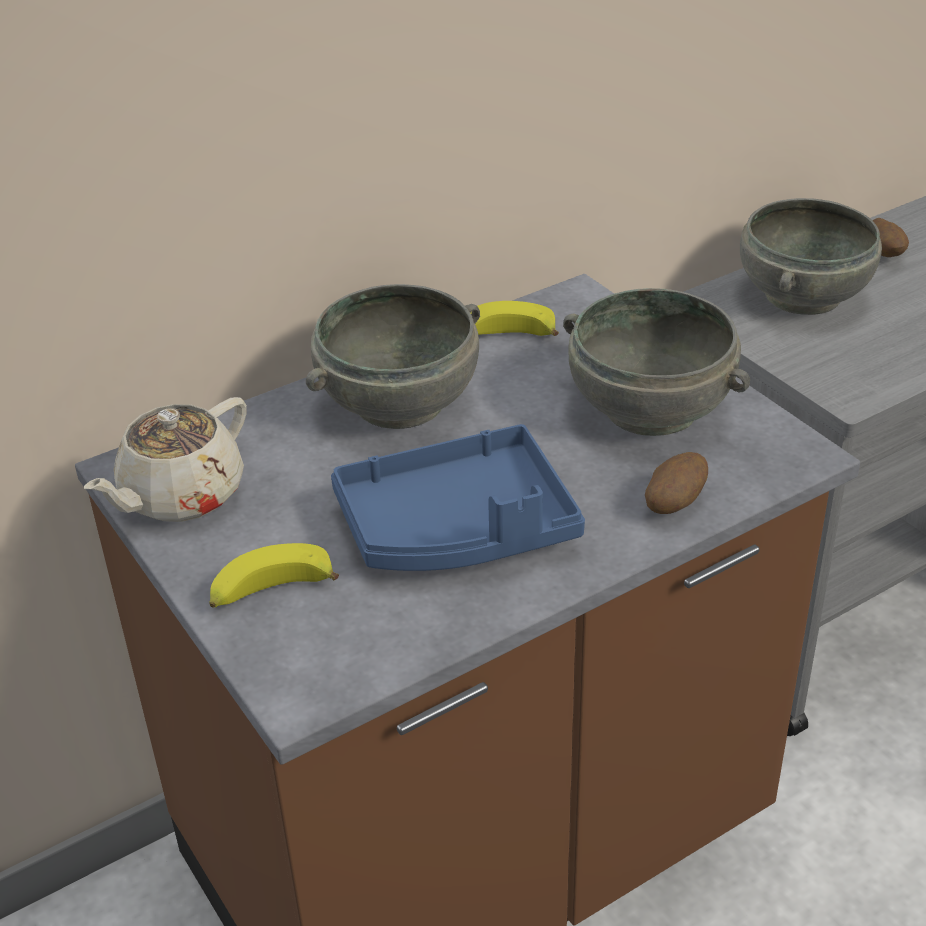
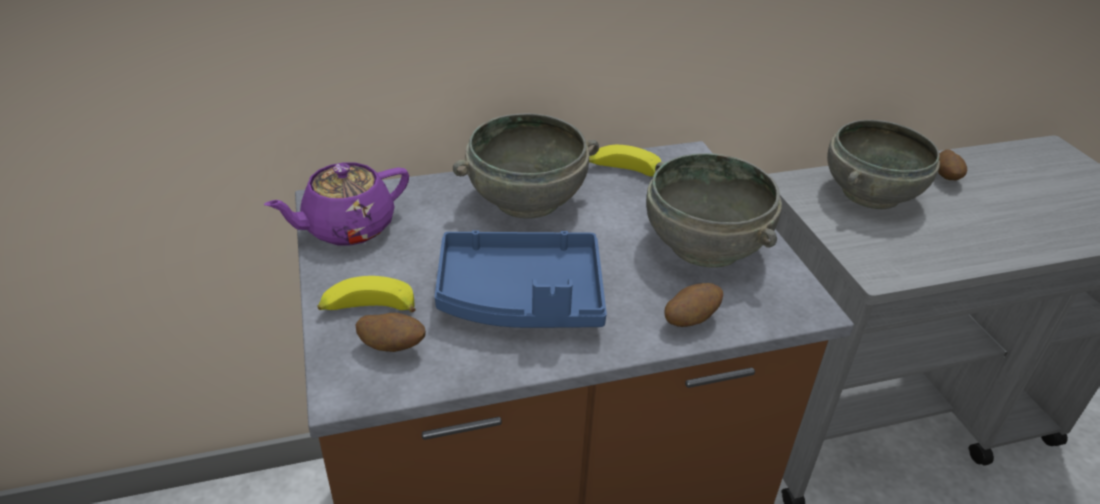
camera: 15 degrees right, 0 degrees up
beige teapot [84,397,247,522] -> purple teapot [264,162,409,246]
none -> potato [355,313,426,352]

